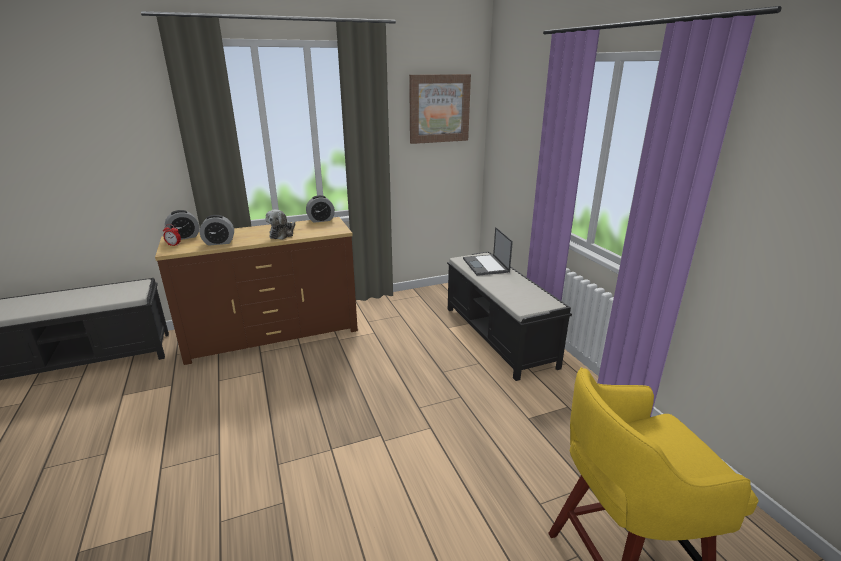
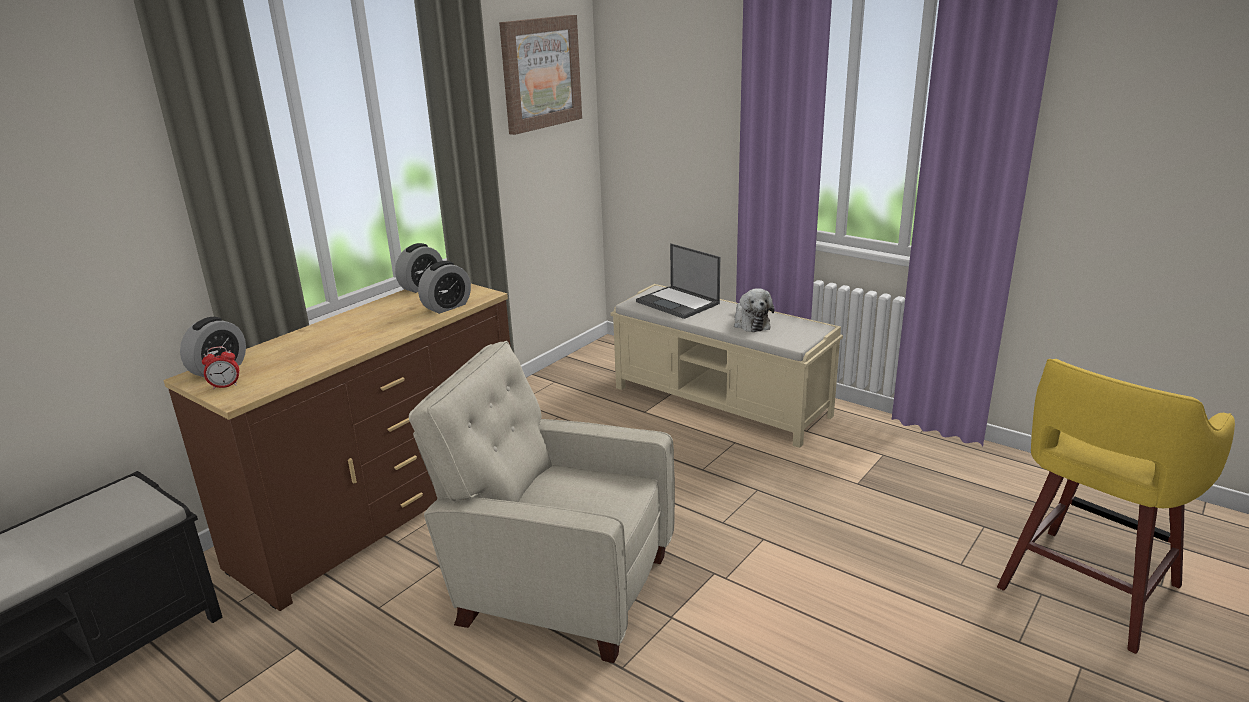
camera: 30 degrees left, 0 degrees up
alarm clock [200,215,234,246] -> alarm clock moved to [418,261,471,314]
plush toy [266,209,295,240] -> plush toy moved to [734,288,774,332]
black bench [447,251,572,381] -> beige bench [610,284,843,448]
none -> beige armchair [409,341,675,663]

